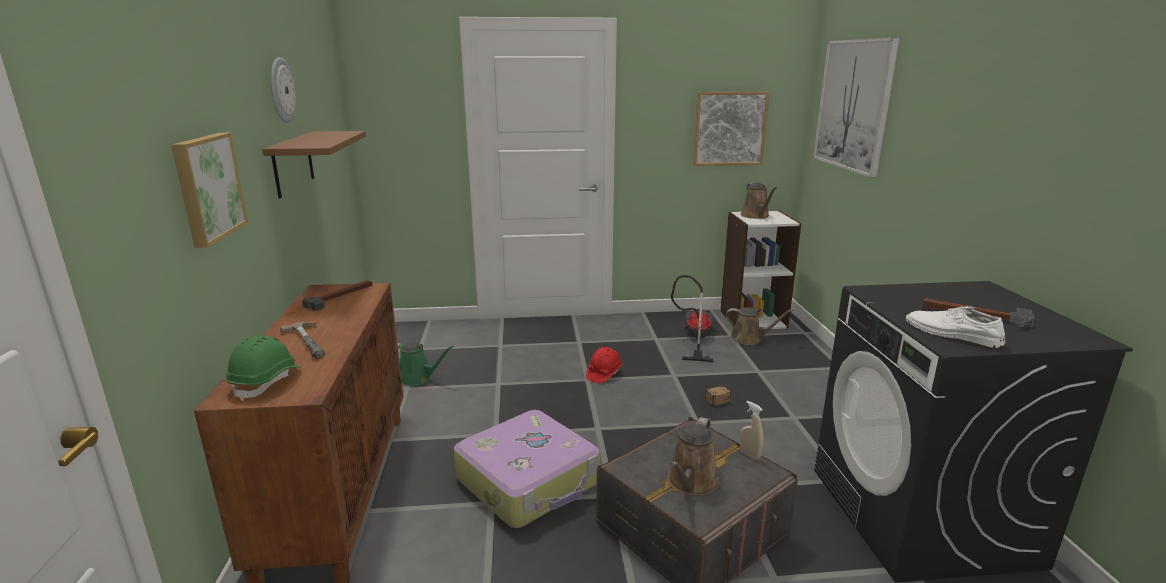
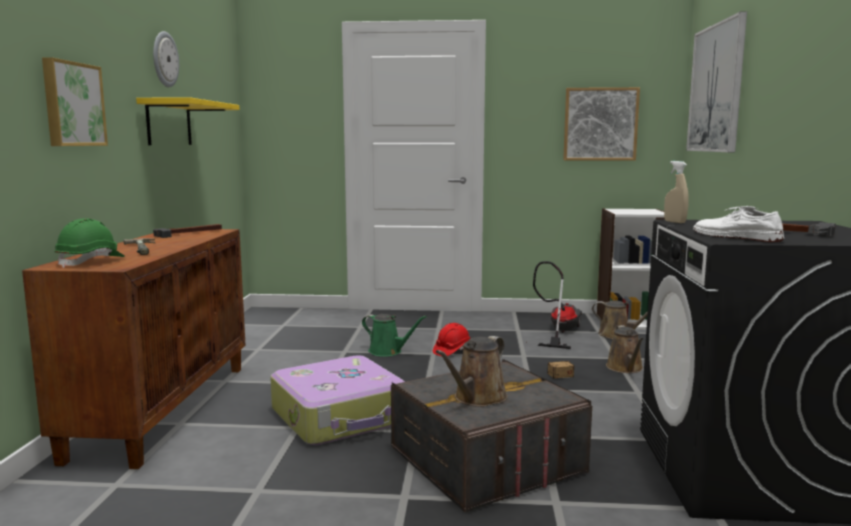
camera: 10 degrees right, 10 degrees down
brown shelf [262,131,366,198] -> yellow shelf [136,97,240,145]
green watering can [397,342,454,386] -> green watering can moved to [362,314,427,357]
beige spray bottle [740,401,763,460] -> beige spray bottle moved to [664,161,689,223]
brown watering can [741,183,777,219] -> brown watering can moved to [606,325,643,373]

